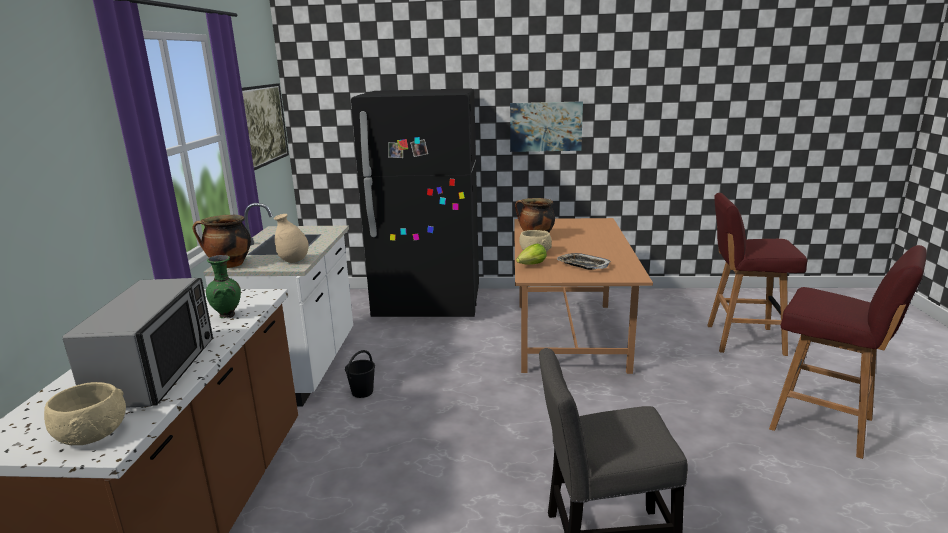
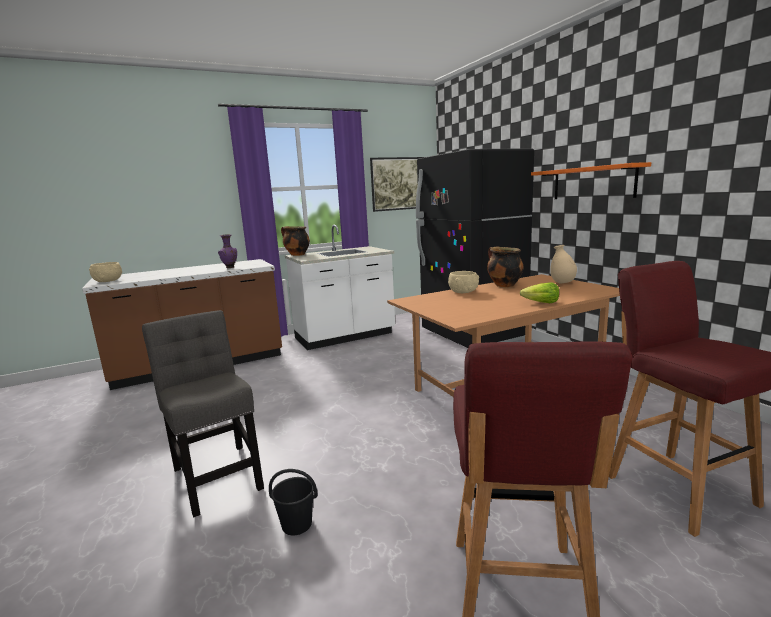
camera: 60 degrees right, 5 degrees down
microwave [62,278,213,408] -> none
green vase [206,255,241,318] -> purple vase [218,234,237,268]
beige vase [274,214,309,263] -> beige vase moved to [550,245,577,284]
black bucket [345,350,375,398] -> black bucket moved to [269,469,318,536]
picture [510,101,583,152] -> orange shelf [531,162,651,199]
lettuce [516,243,547,265] -> lettuce moved to [520,283,559,303]
tray [557,253,610,270] -> none

